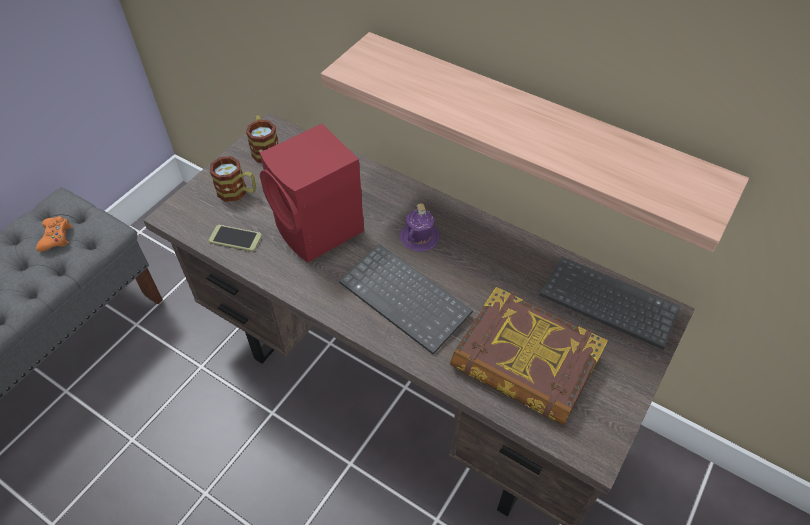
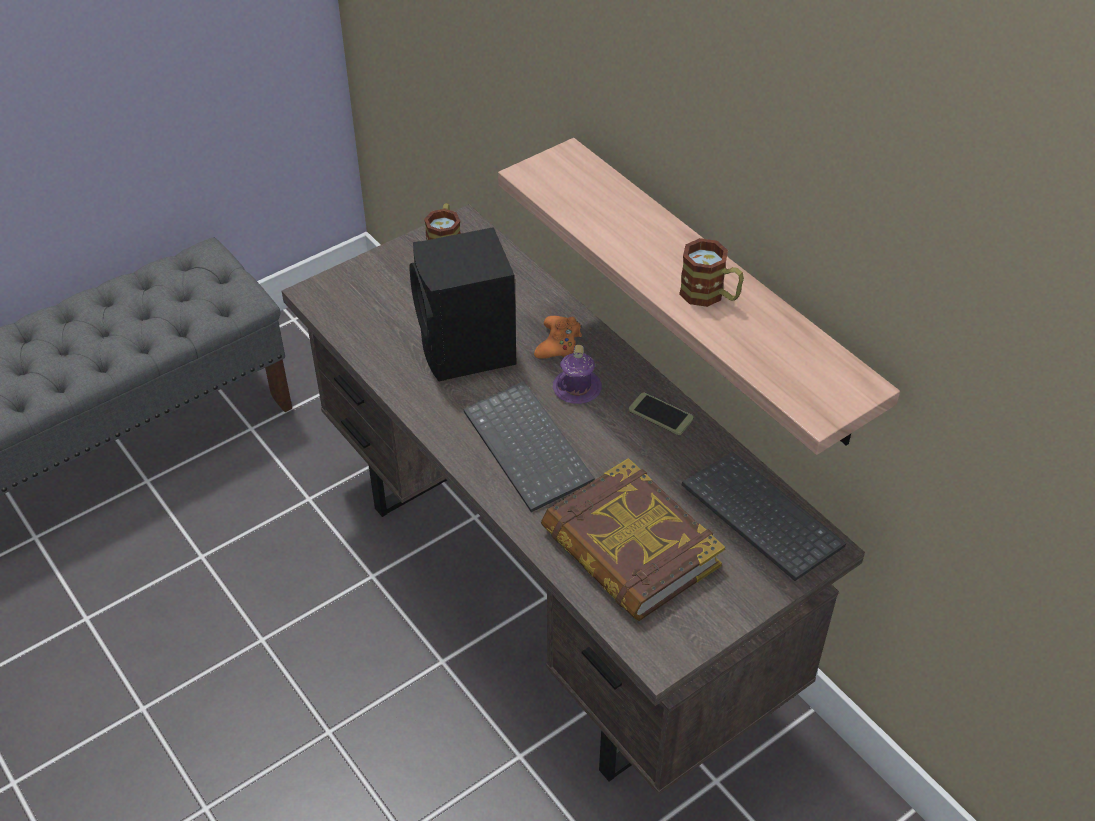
camera: 20 degrees right, 5 degrees down
orange game controller [36,216,72,252] -> orange game controller moved to [534,316,582,359]
phone [209,225,262,252] -> phone moved to [629,393,693,435]
mug [210,156,256,202] -> mug moved to [679,238,744,307]
red speaker [260,124,364,262] -> black speaker [409,227,517,381]

